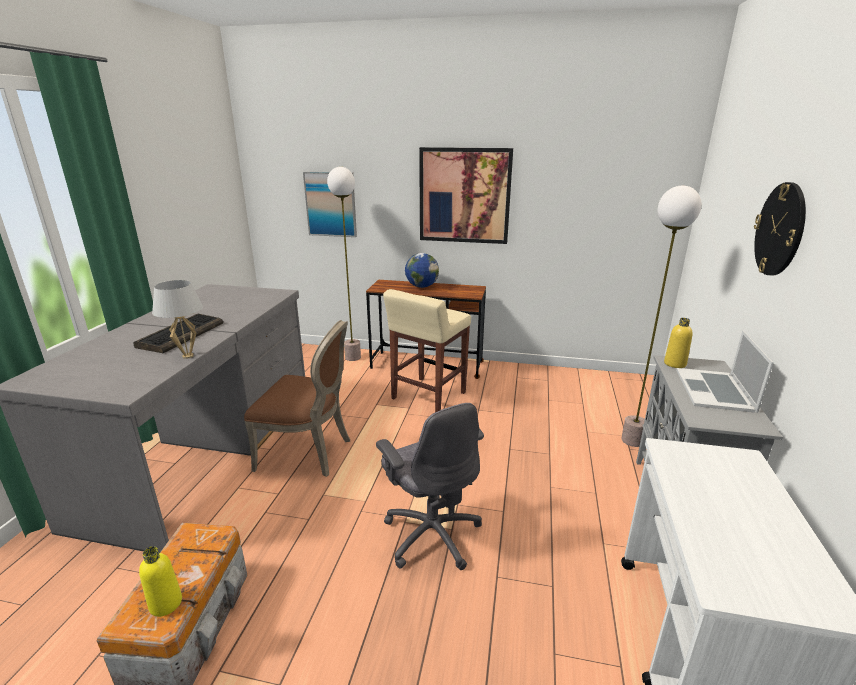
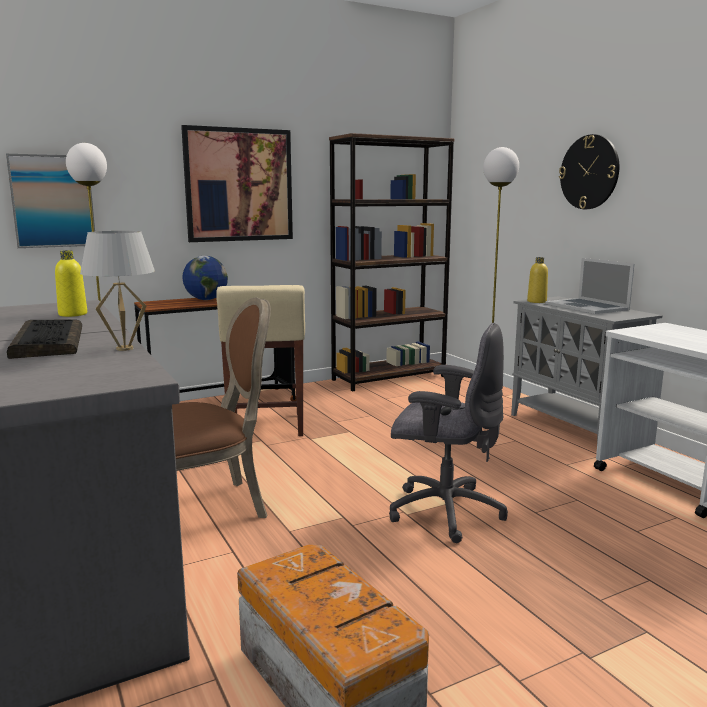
camera: 40 degrees left, 10 degrees down
yellow bottle [139,546,182,617] -> yellow bottle moved to [55,250,87,317]
none -> brown bookcase [329,133,455,391]

